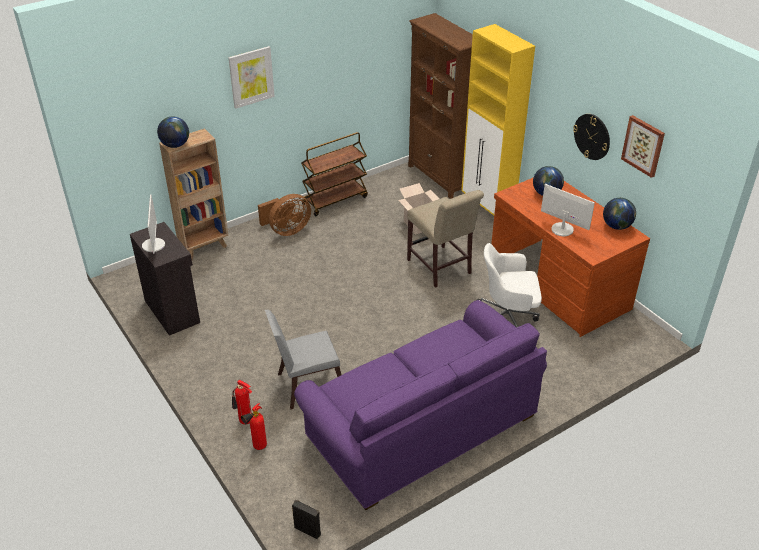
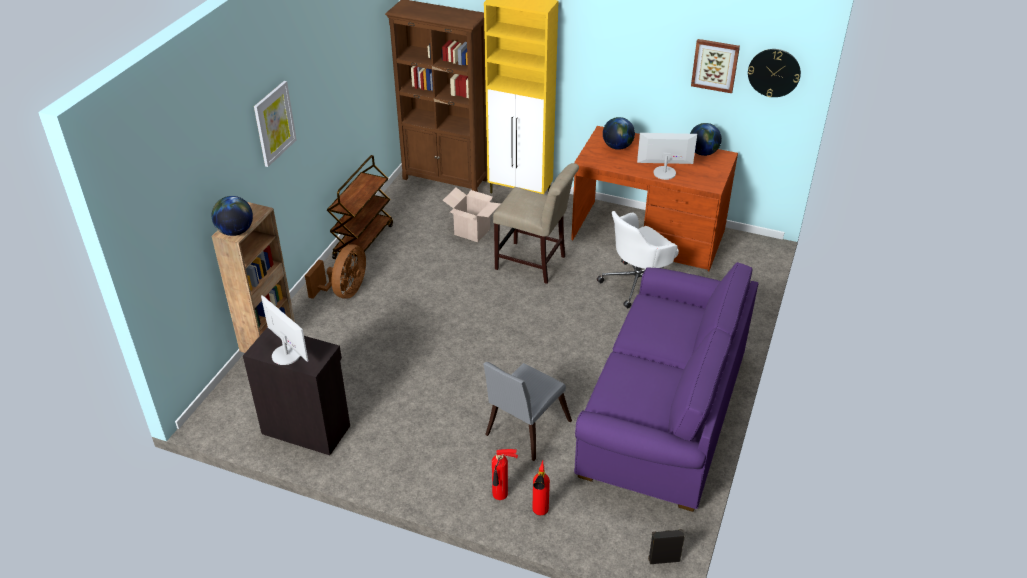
camera: 35 degrees left, 0 degrees up
wall clock [573,114,610,160] -> wall clock moved to [748,49,801,97]

